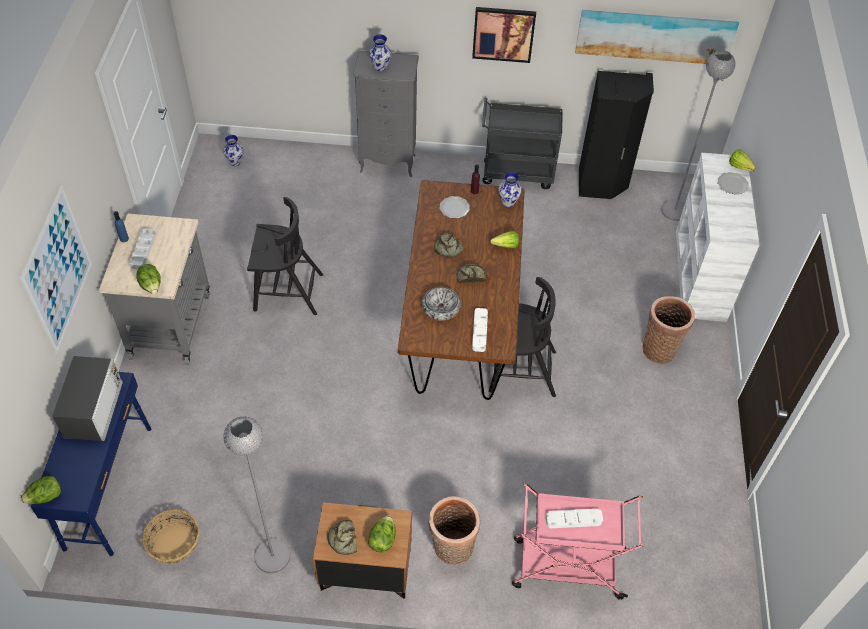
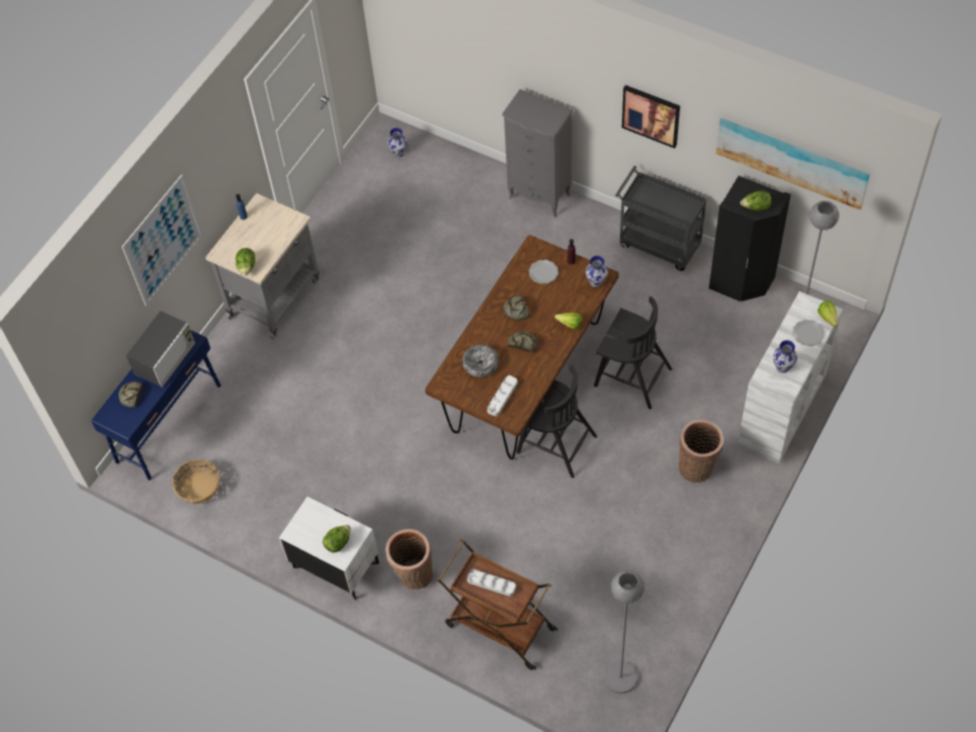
camera: 30 degrees right, 5 degrees up
lettuce [20,476,61,504] -> lettuce moved to [740,191,771,211]
white tray [129,229,156,269] -> none
grey floor lamp [223,416,290,573] -> grey floor lamp moved to [604,570,644,694]
black chair [247,197,323,315] -> black chair moved to [594,296,672,409]
brown nightstand [313,503,412,599] -> white nightstand [279,496,379,600]
bread [327,520,357,555] -> bread moved to [119,381,143,408]
vase [369,34,391,71] -> vase moved to [773,340,797,373]
pink cart [512,483,645,600] -> brown cart [436,539,558,670]

